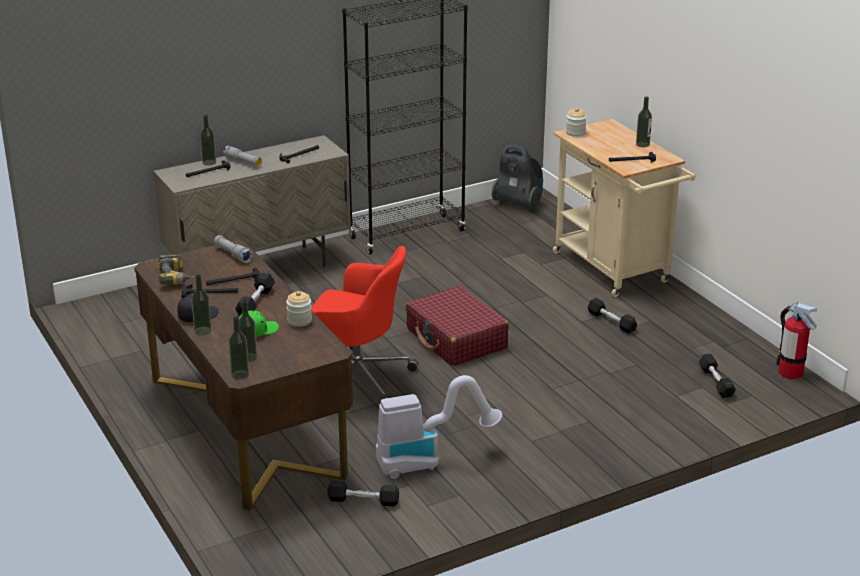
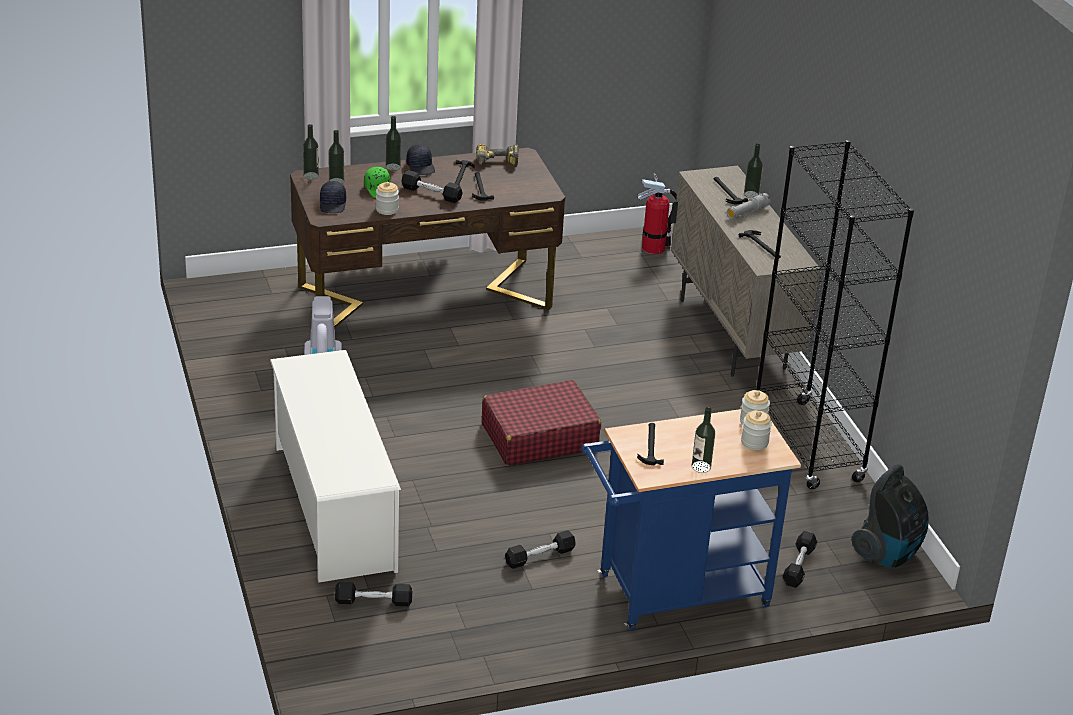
camera: 100 degrees right, 5 degrees up
grey flashlight [214,235,254,263] -> none
red office chair [311,246,419,399] -> none
black dumbbell [328,480,399,507] -> black dumbbell moved to [783,531,817,588]
beige cart [553,119,696,297] -> blue cart [581,409,801,631]
fire extinguisher [776,302,817,379] -> fire extinguisher moved to [638,173,677,254]
none -> white shoe rack [270,350,401,583]
none -> black cap [320,181,346,213]
none -> jar [741,410,772,450]

